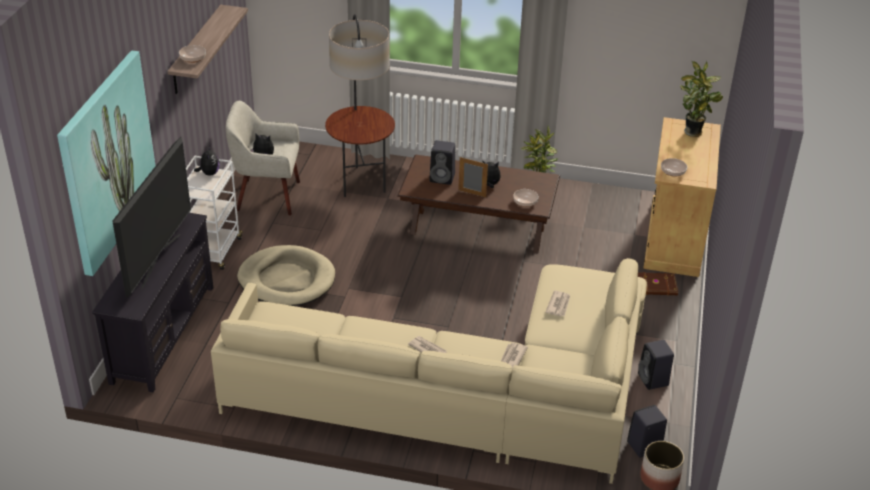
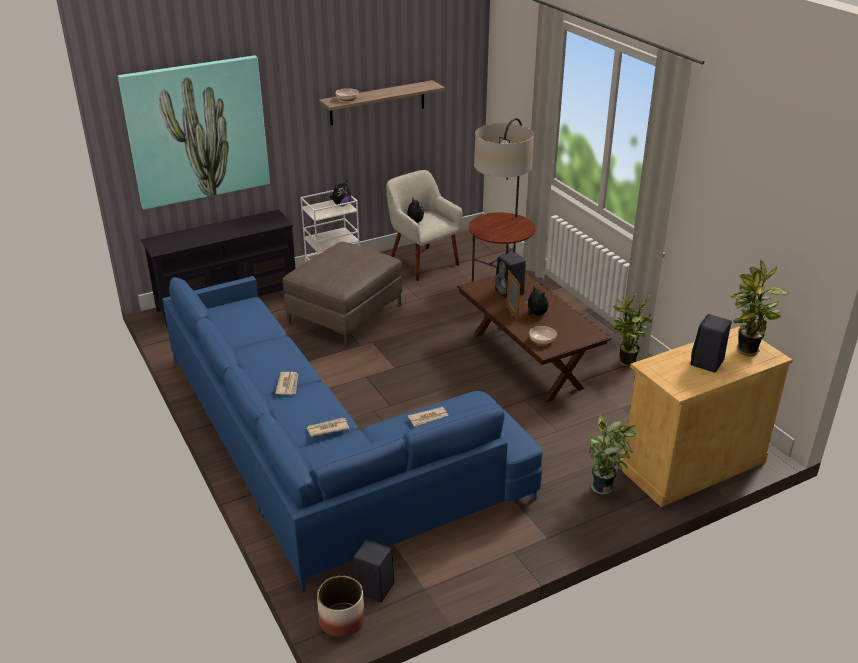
camera: 50 degrees right, 5 degrees down
television [112,137,191,299] -> none
beige sofa [211,258,647,484] -> blue sofa [162,276,543,592]
beige dog bed [237,245,335,306] -> brown ottoman [283,242,403,347]
brown book [638,272,678,295] -> potted plant [589,413,637,495]
black speaker [638,340,674,390] -> black speaker moved to [691,314,732,373]
bowl [661,158,687,177] -> none

